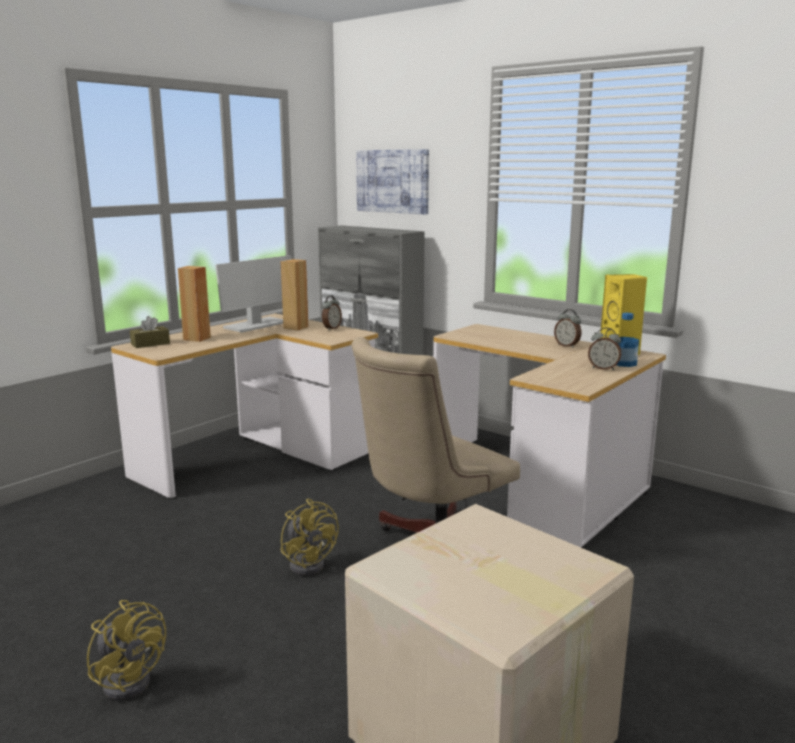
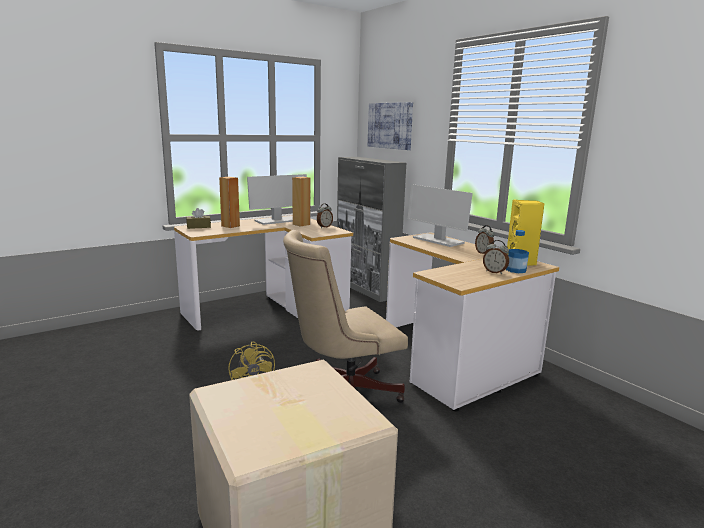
camera: 15 degrees right, 0 degrees up
yellow fan [87,600,166,701] -> none
none -> monitor [408,184,473,247]

